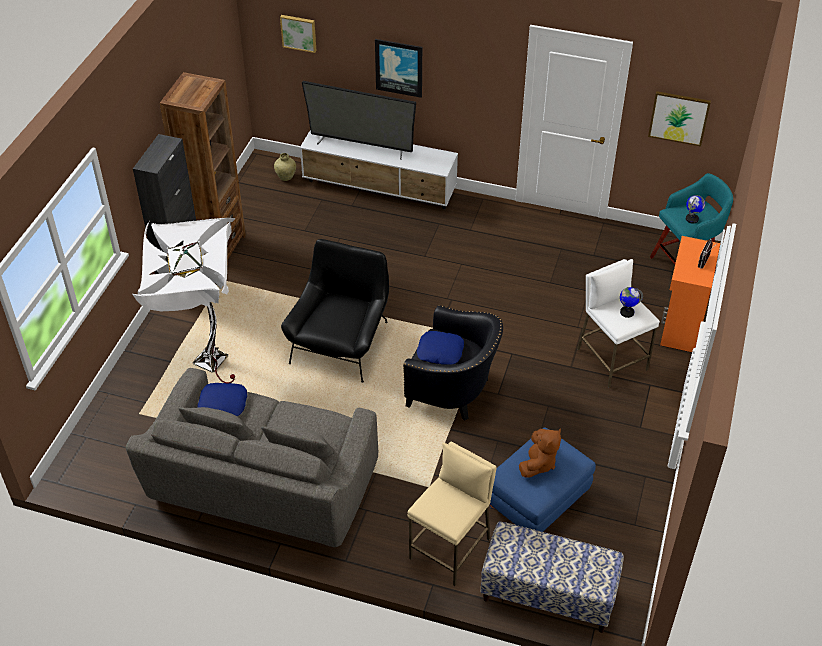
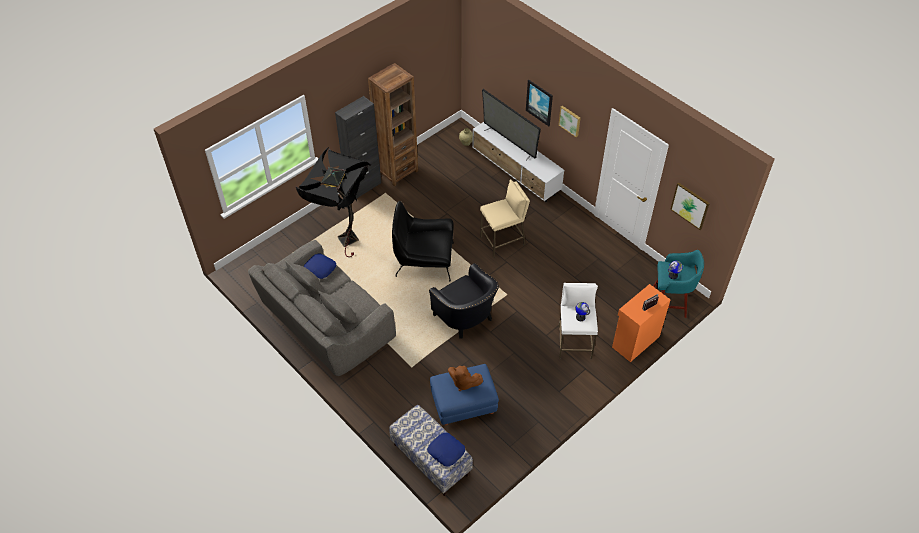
camera: 30 degrees right, 5 degrees up
white floor lamp [132,218,236,384] -> black floor lamp [296,147,371,257]
picture [280,15,316,53] -> picture moved to [558,106,581,137]
black armchair [281,239,389,383] -> black armchair turned 135 degrees counterclockwise [392,201,454,281]
beige stool [407,442,497,586] -> beige stool moved to [480,179,530,257]
blue pillow [417,331,464,365] -> blue pillow moved to [427,432,465,466]
brown plush toy [519,428,561,478] -> brown plush toy turned 60 degrees clockwise [448,366,483,391]

